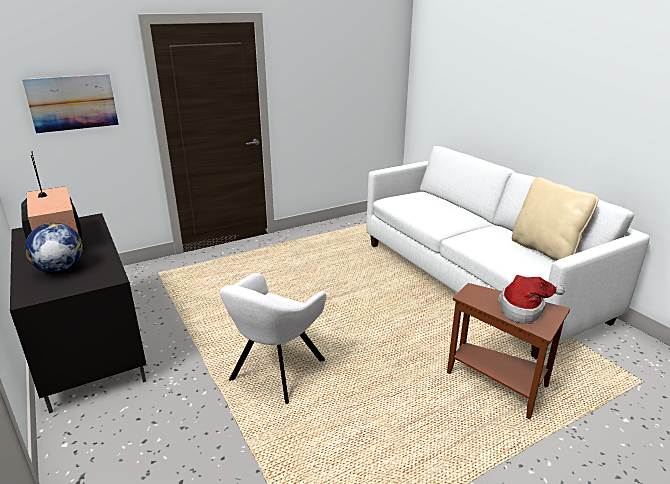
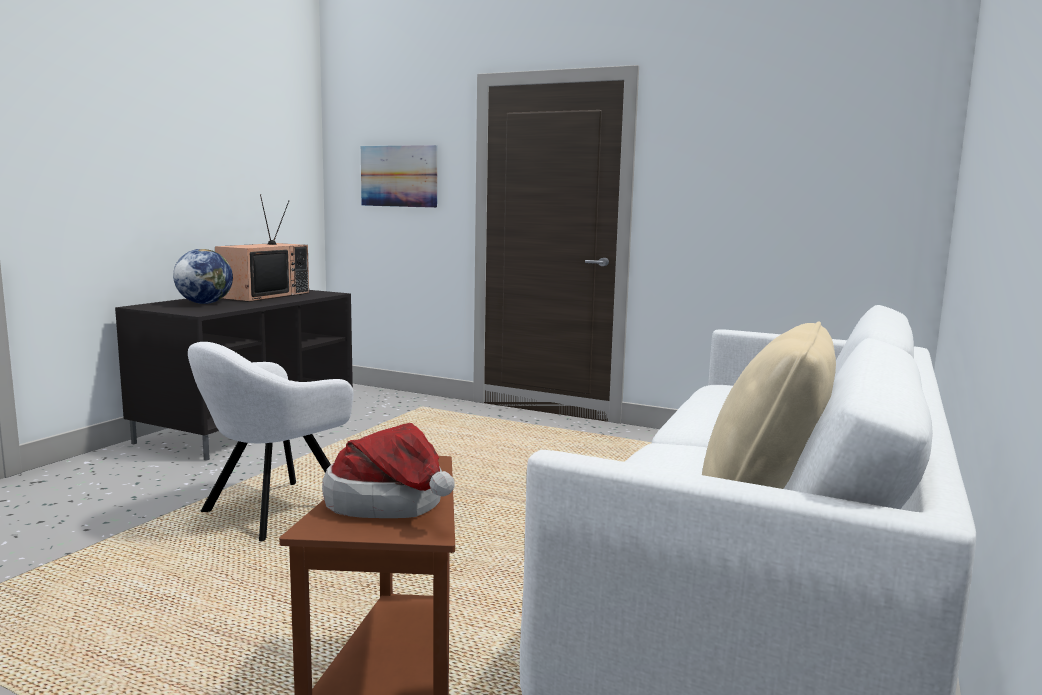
camera: 55 degrees right, 15 degrees down
white armchair [220,273,326,404] -> white armchair turned 45 degrees counterclockwise [188,342,354,541]

